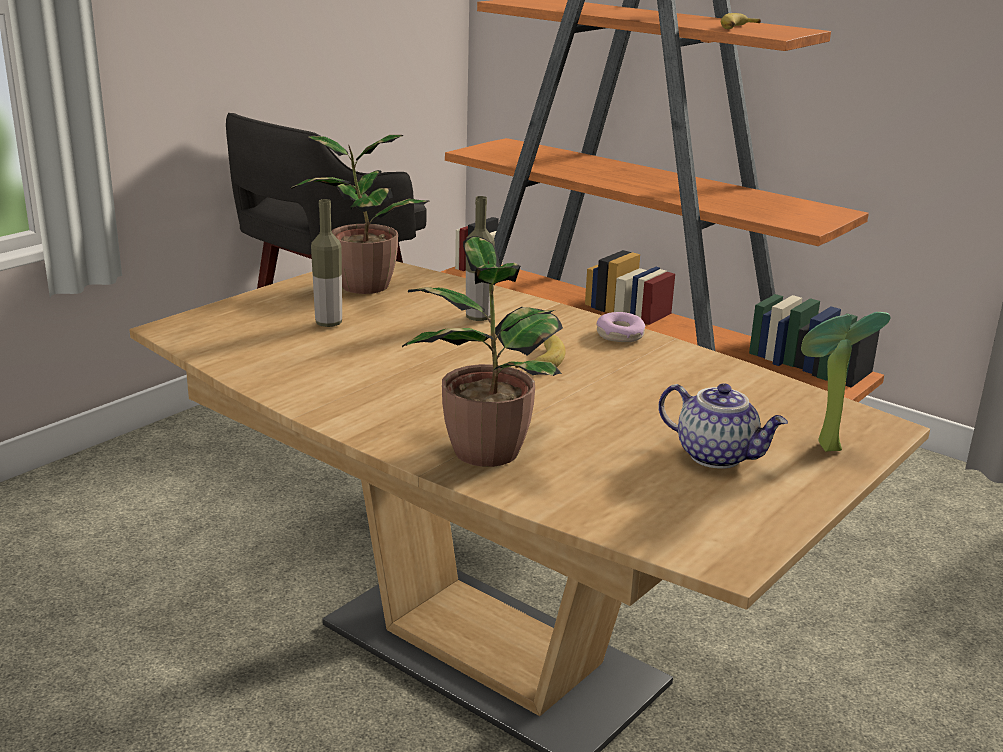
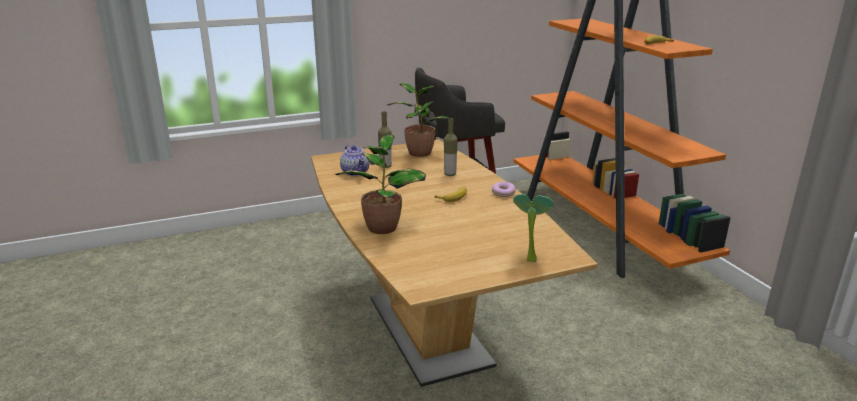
camera: 30 degrees right, 0 degrees up
teapot [659,383,788,469] -> teapot moved to [340,145,370,176]

